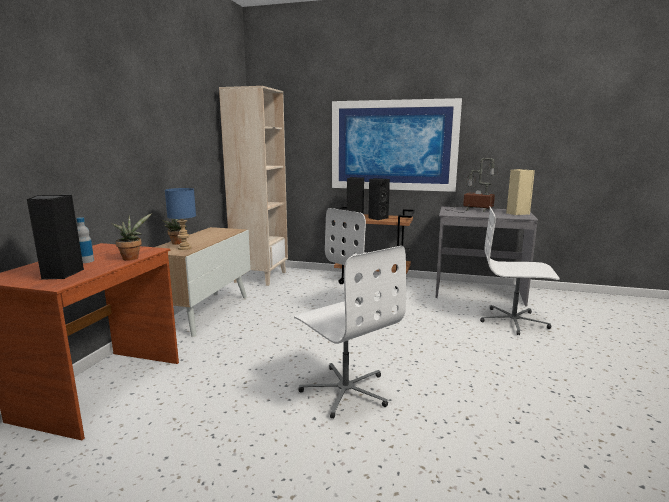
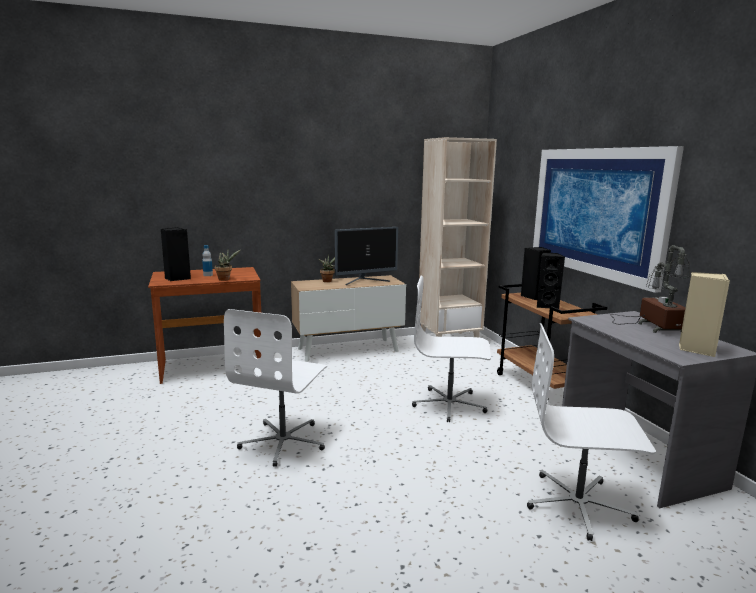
camera: 55 degrees right, 0 degrees up
blue table lamp [165,188,196,250] -> none
white office chair [480,206,560,335] -> white office chair turned 60 degrees counterclockwise [527,323,656,541]
none -> monitor [335,227,398,285]

